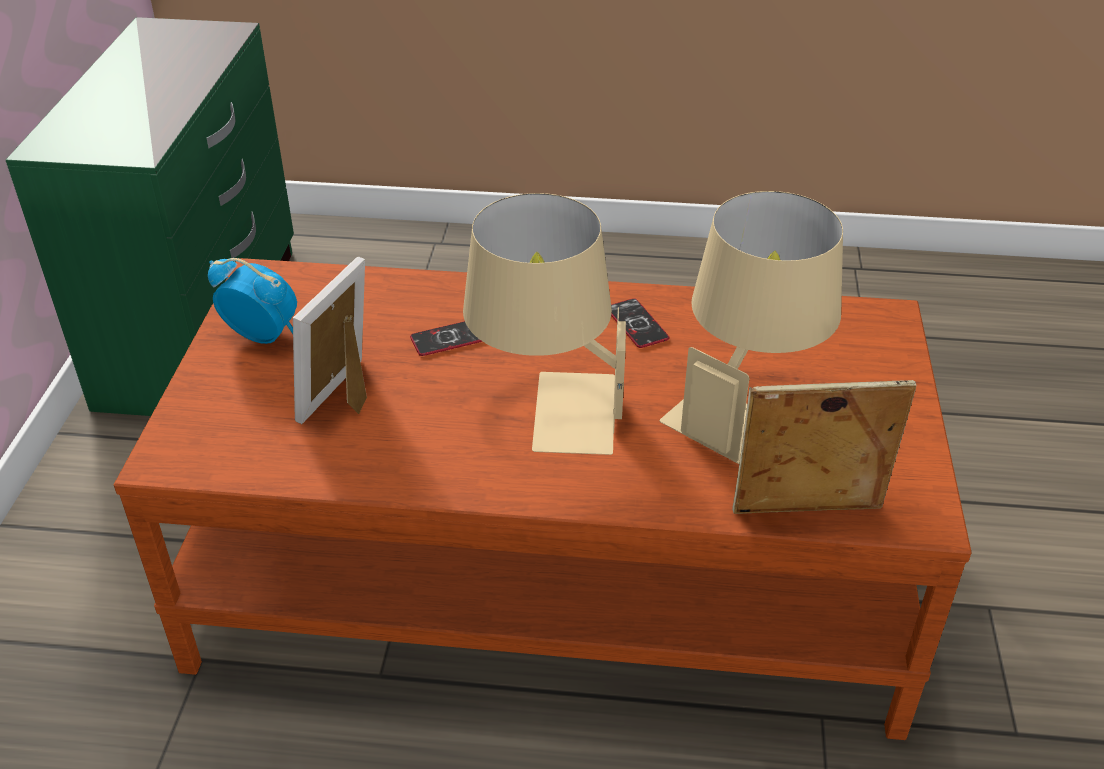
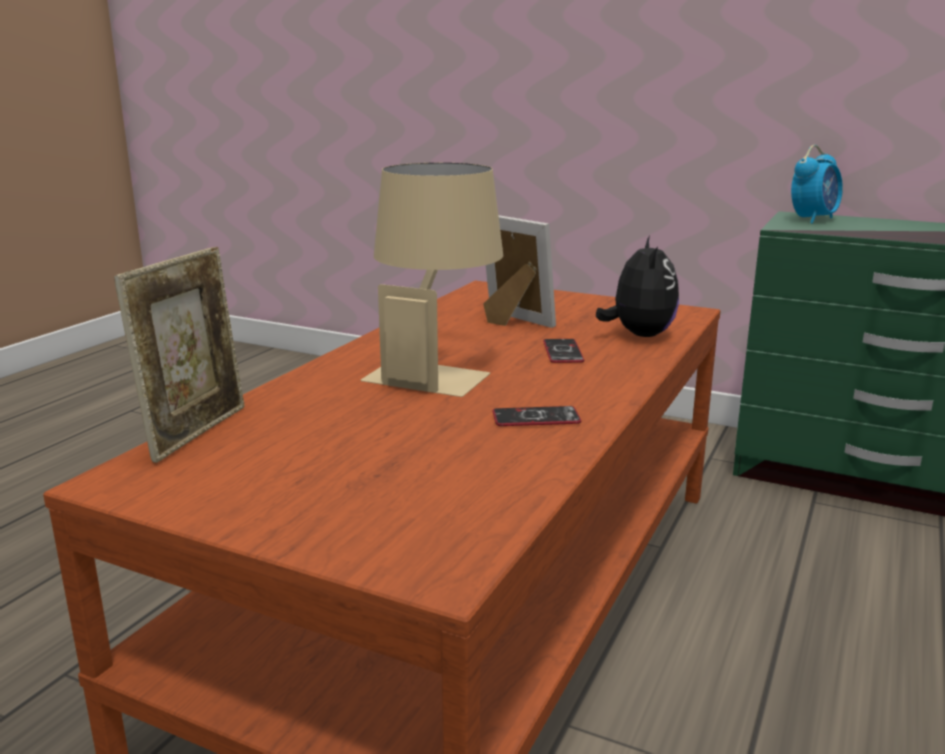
camera: 110 degrees right, 20 degrees down
alarm clock [208,258,297,344] -> alarm clock moved to [791,145,843,224]
beige table lamp [660,191,843,464] -> none
none -> plush toy [596,236,679,337]

